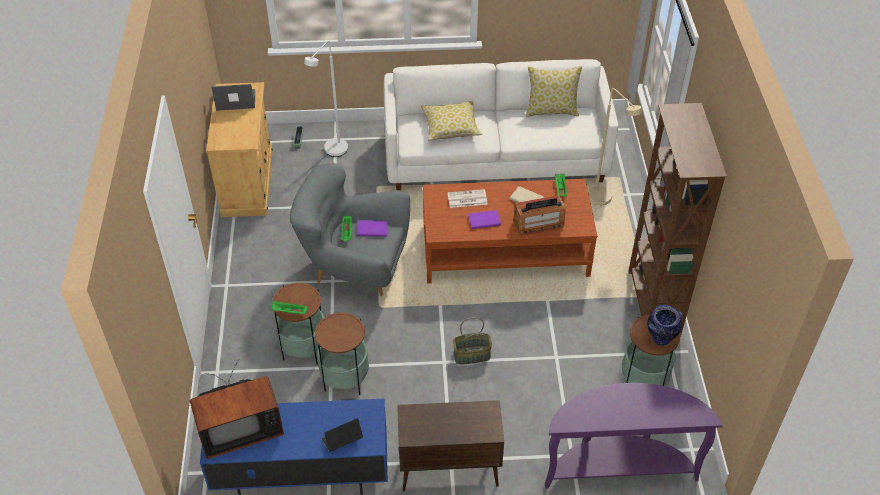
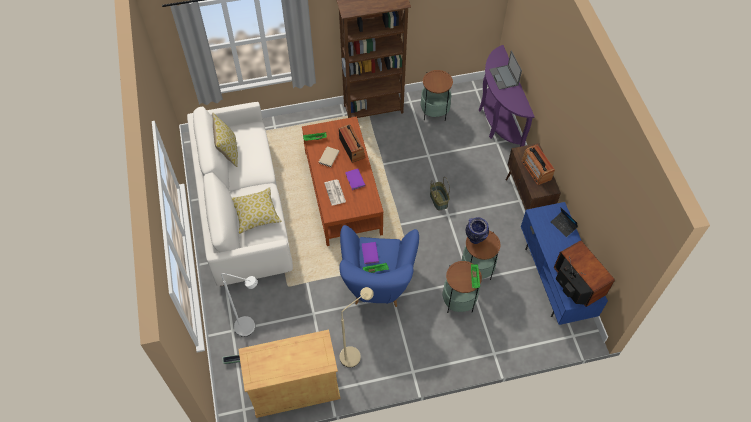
camera: 100 degrees left, 10 degrees up
laptop [212,84,255,111] -> laptop moved to [489,50,522,90]
grey armchair [290,163,410,296] -> blue armchair [339,225,419,307]
beige floor lamp [588,88,642,205] -> beige floor lamp moved to [340,287,374,368]
vase [647,305,683,346] -> vase moved to [466,217,489,244]
none -> radio [522,145,555,185]

